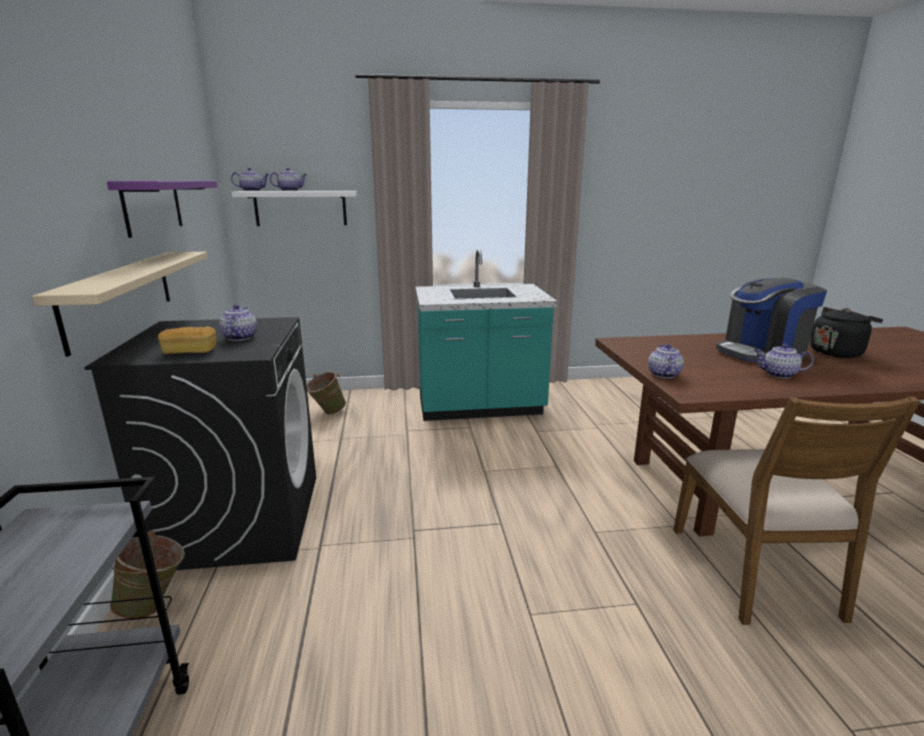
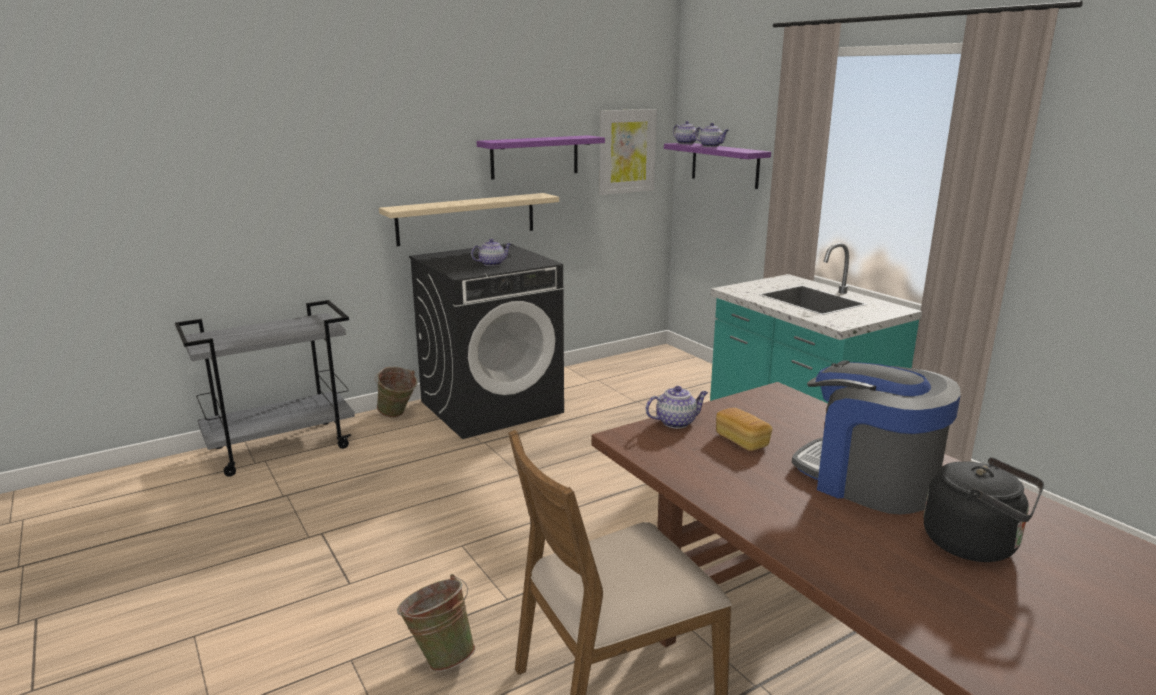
camera: 65 degrees right, 0 degrees up
bread [158,327,216,354] -> bread moved to [716,408,772,451]
white shelf [232,191,358,226] -> purple shelf [664,143,771,189]
green bucket [307,372,346,415] -> green bucket moved to [397,574,476,672]
teapot [754,344,814,378] -> none
none -> picture [600,109,657,195]

